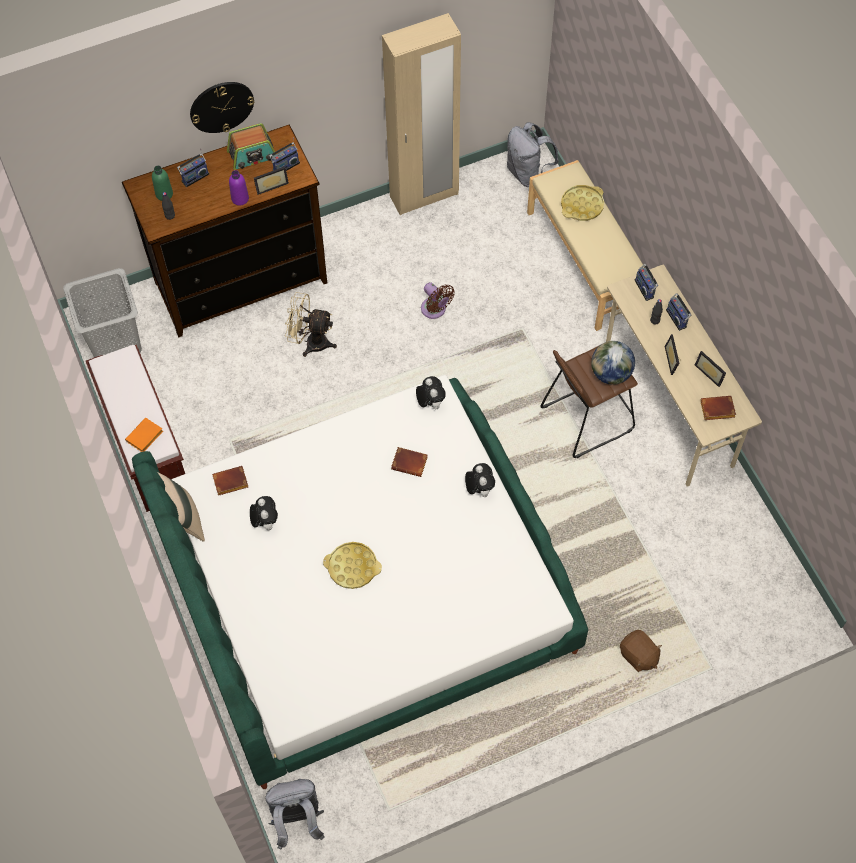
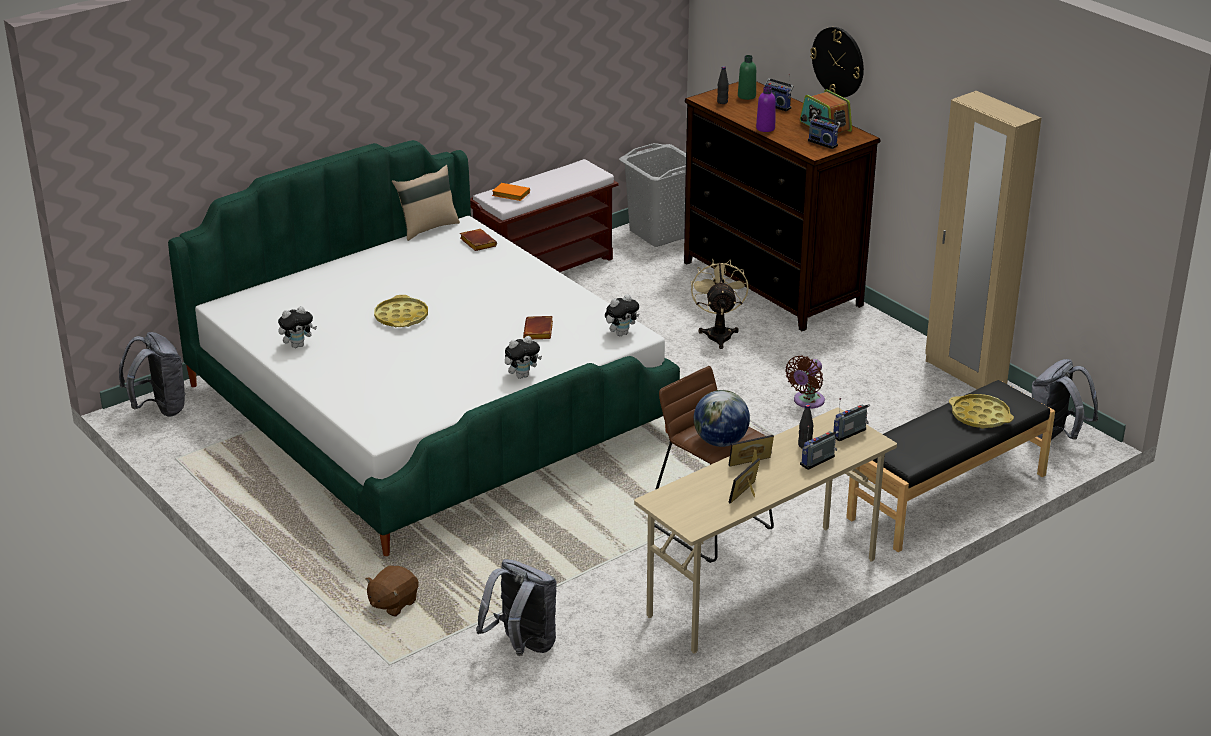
camera: 75 degrees right, 30 degrees down
plush toy [250,496,278,530] -> plush toy moved to [278,306,317,348]
picture frame [254,167,289,195] -> none
beige bench [527,160,645,331] -> black bench [846,380,1055,552]
brown book [700,396,736,420] -> none
none -> grey backpack [476,559,557,656]

